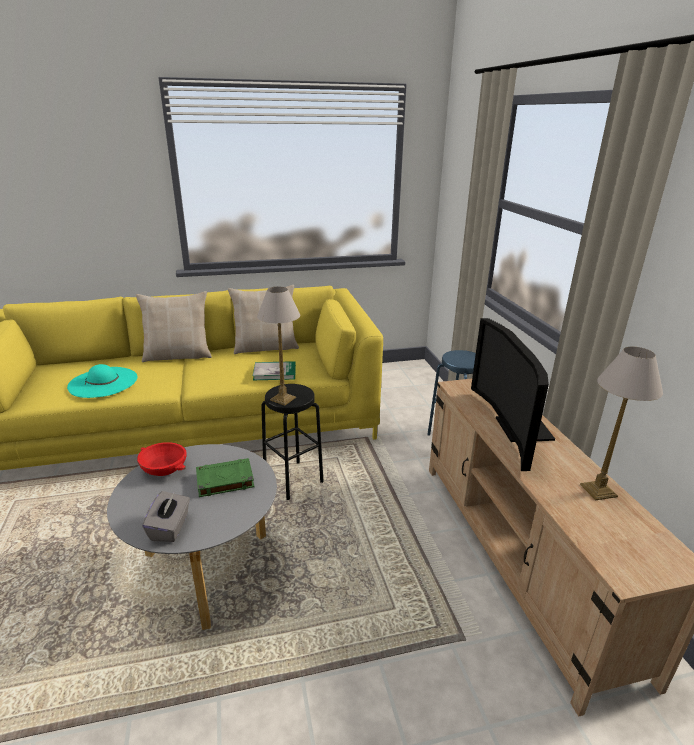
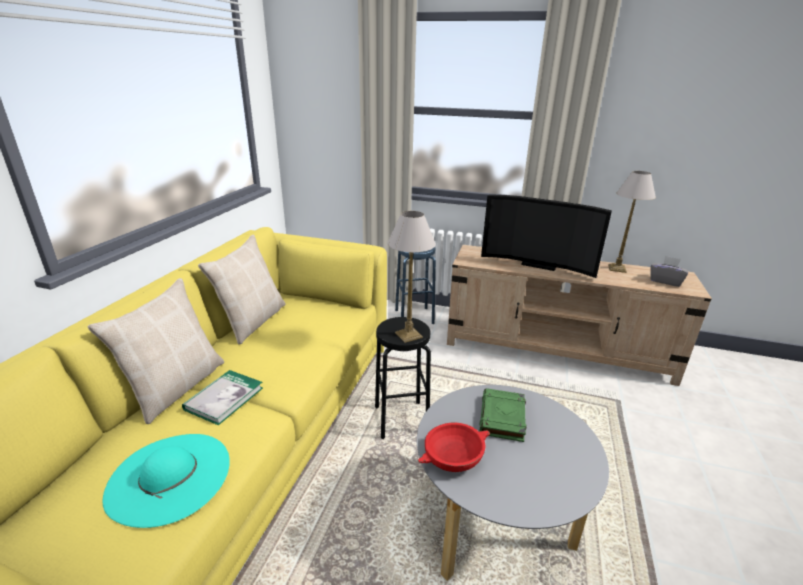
camera: 60 degrees left, 0 degrees up
grey tissue box [142,491,190,542] -> grey tissue box moved to [650,256,688,287]
book [253,361,296,380] -> book moved to [182,370,263,425]

